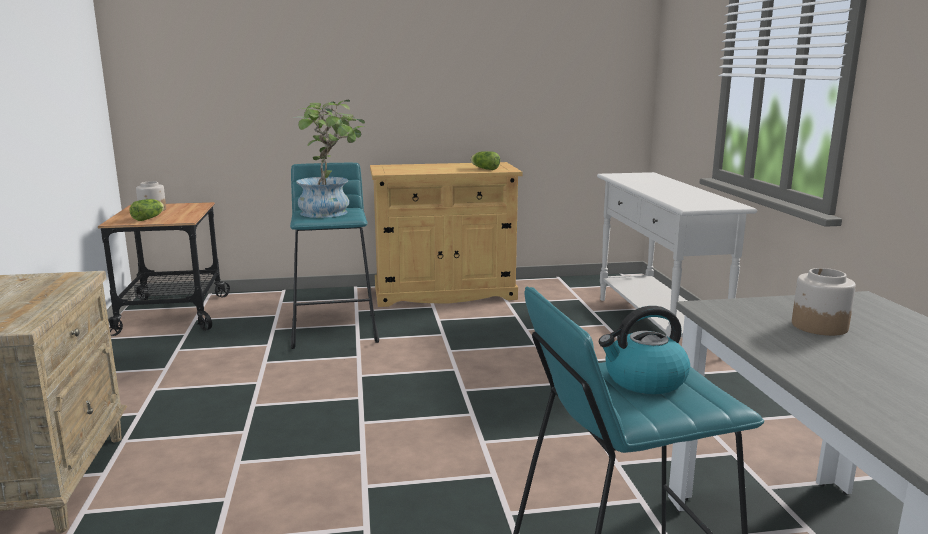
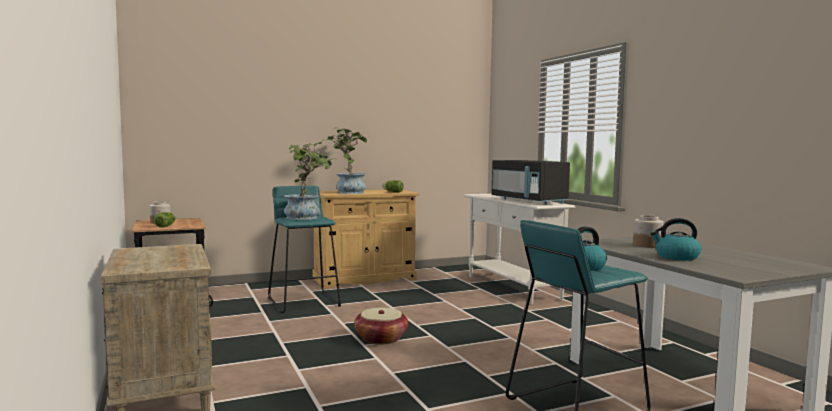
camera: 15 degrees left, 10 degrees down
none -> potted plant [321,127,368,194]
none -> basket [354,308,408,345]
none -> black microwave [492,160,570,205]
none -> kettle [650,218,701,261]

